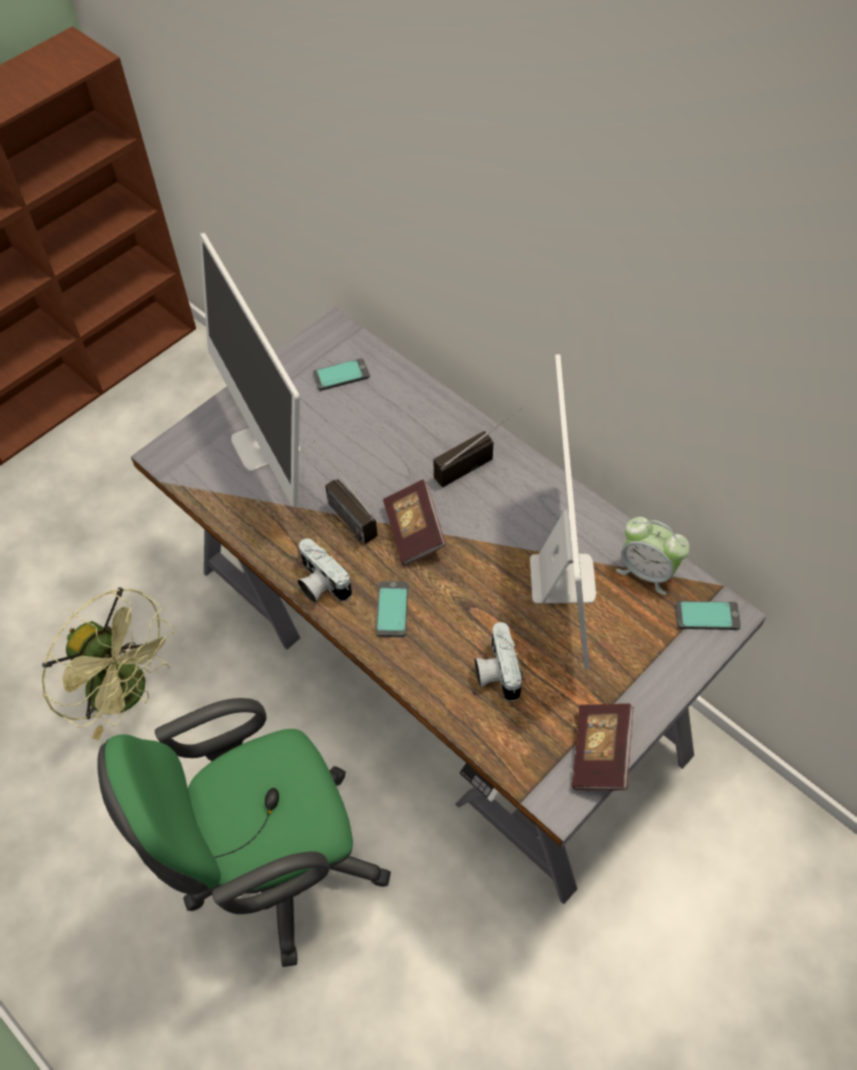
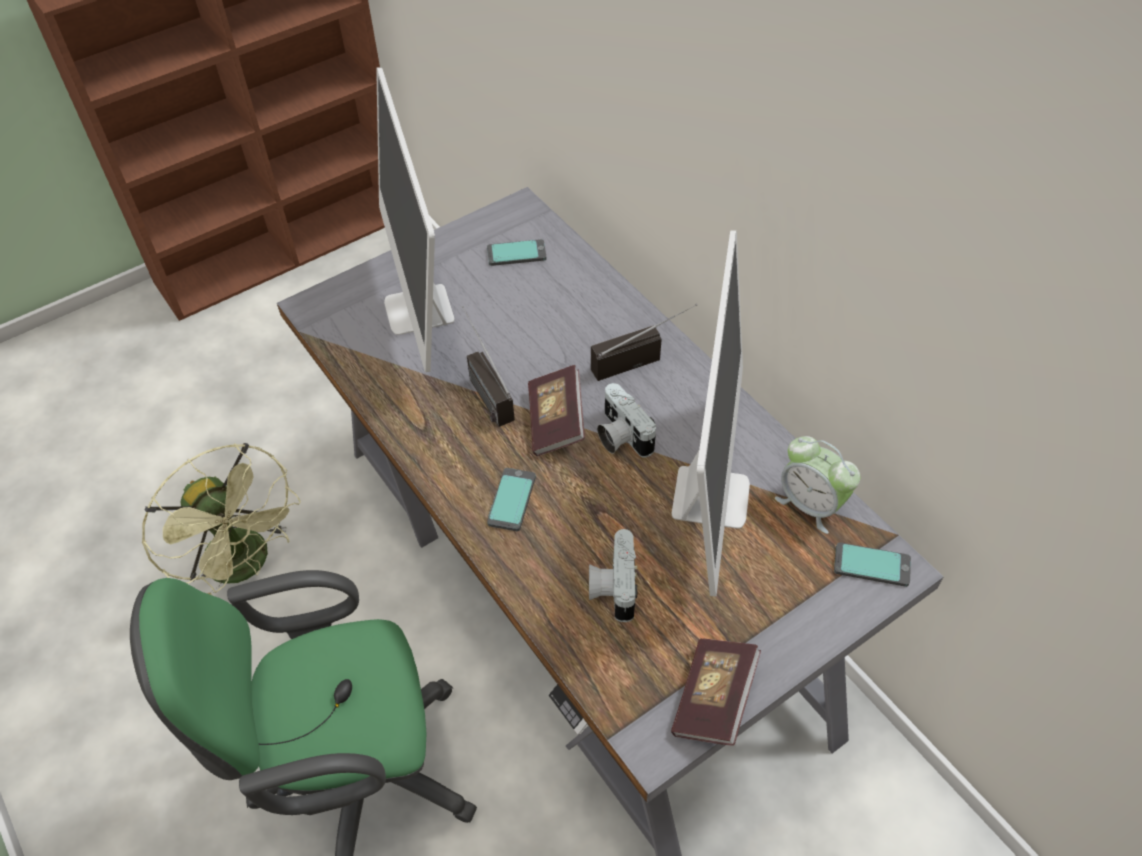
camera: 10 degrees right, 5 degrees down
camera [298,539,352,603] -> camera moved to [597,383,656,457]

